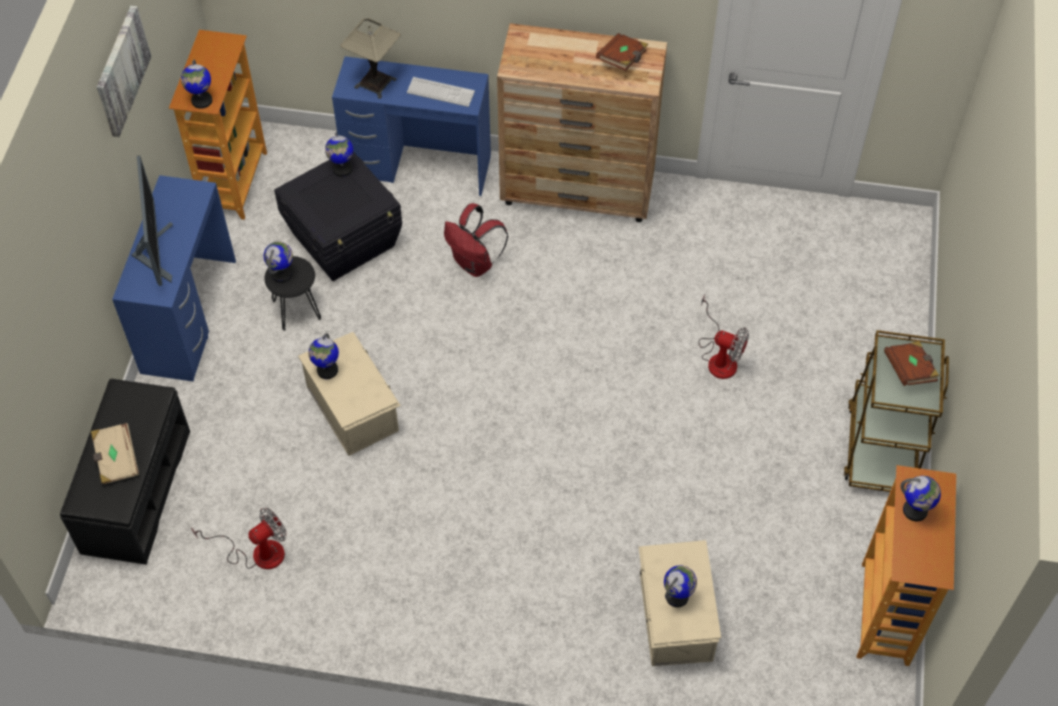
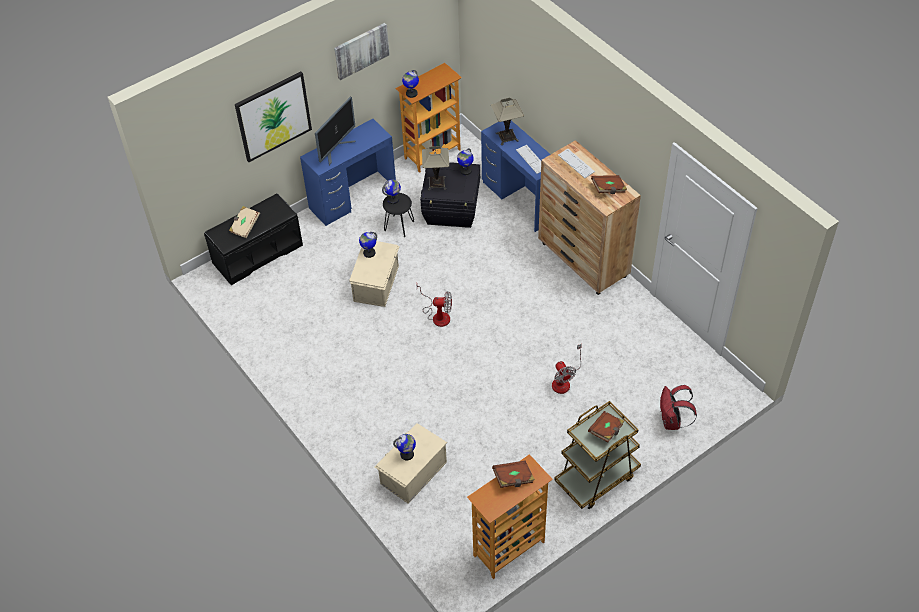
camera: 45 degrees right, 5 degrees down
fan [191,508,287,569] -> fan moved to [417,286,452,327]
red backpack [444,203,508,277] -> red backpack moved to [660,385,697,430]
globe [901,476,941,521] -> brown book [492,461,535,488]
none -> picture [235,72,312,162]
none -> table lamp [422,146,449,191]
none -> keyboard [558,149,595,178]

